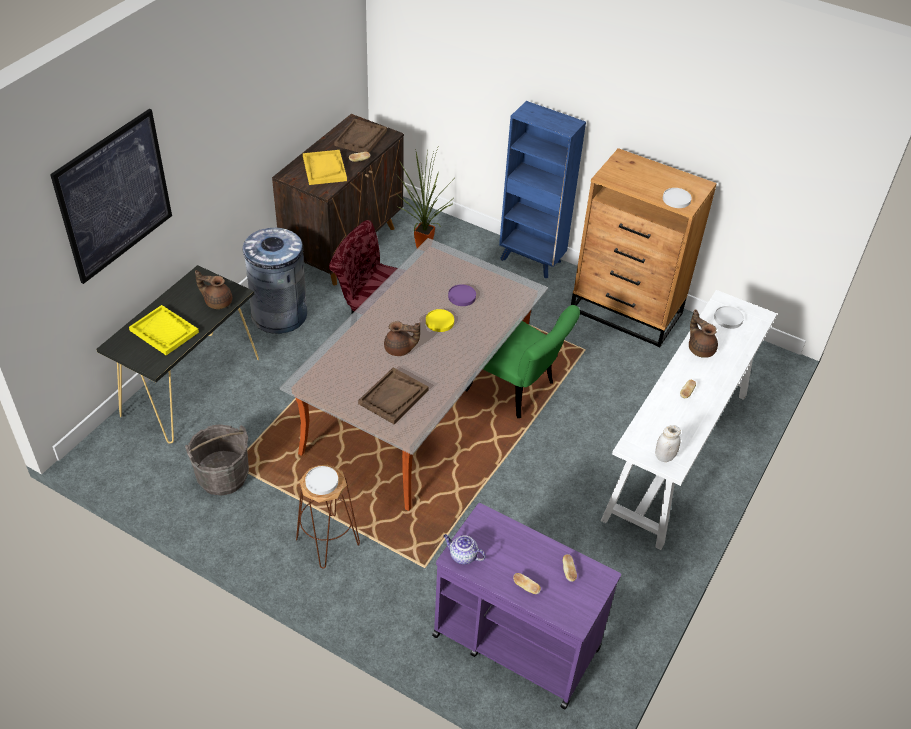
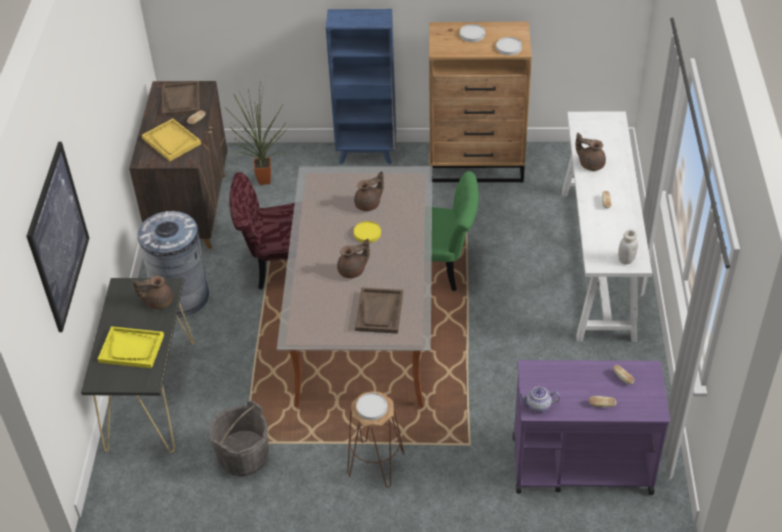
camera: 25 degrees left, 0 degrees up
purple plate [448,284,476,306] -> brown teapot [354,171,384,211]
white plate [714,306,744,329] -> white plate moved to [460,24,485,42]

